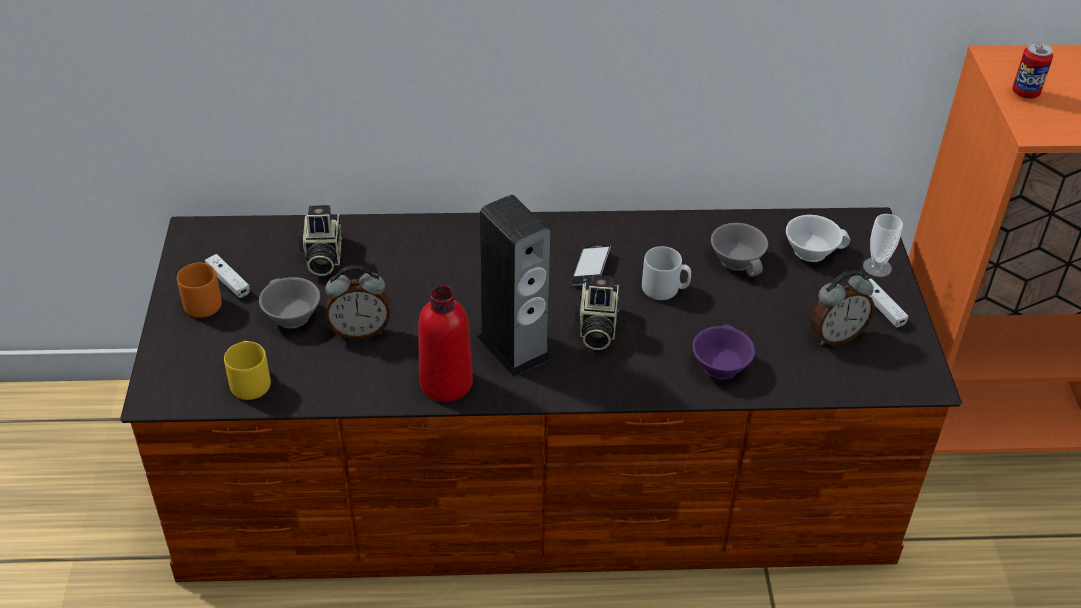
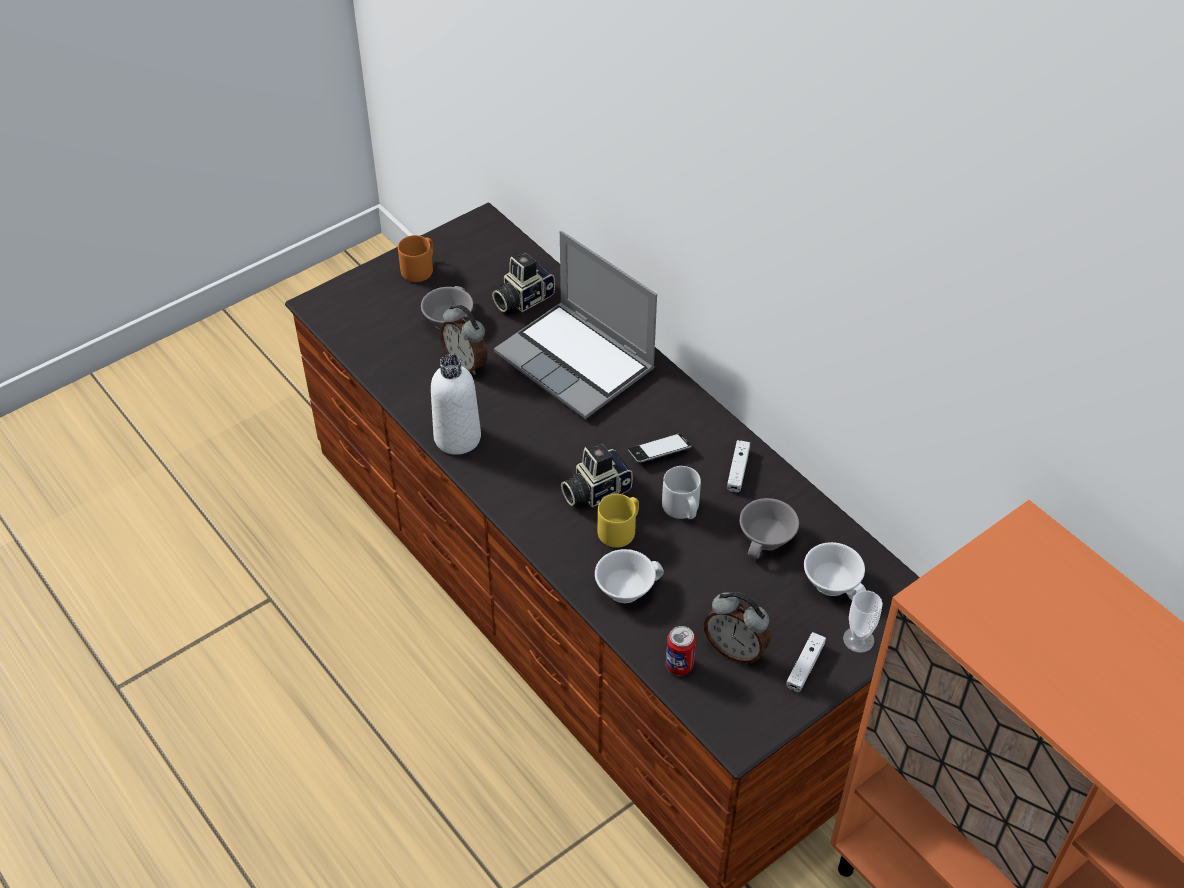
camera: 55 degrees right, 5 degrees up
white game controller [205,254,250,298] -> white game controller moved to [727,440,750,492]
yellow mug [224,341,271,400] -> yellow mug moved to [597,494,639,548]
red bottle [418,286,473,402] -> white bottle [431,354,481,455]
speaker [477,195,551,377] -> none
purple cup [692,325,755,380] -> white cup [595,549,664,603]
can [1012,42,1053,99] -> can moved to [666,626,696,675]
none -> laptop [494,231,657,419]

